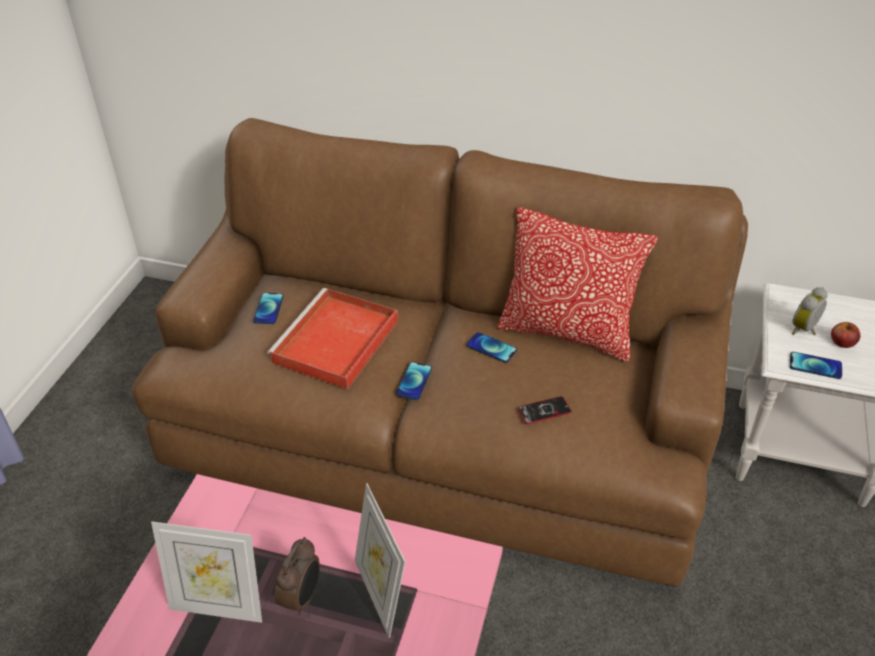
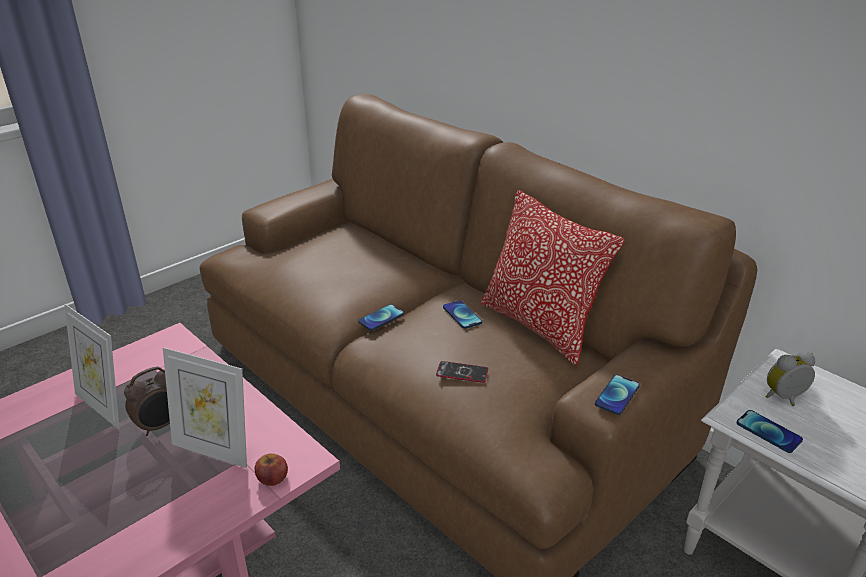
camera: 30 degrees right, 10 degrees down
phone [253,293,284,324] -> phone moved to [595,375,640,415]
red tray [267,288,398,389] -> none
picture frame [355,483,406,638] -> picture frame turned 75 degrees counterclockwise [163,347,247,468]
apple [831,322,861,348] -> apple moved to [255,453,288,486]

